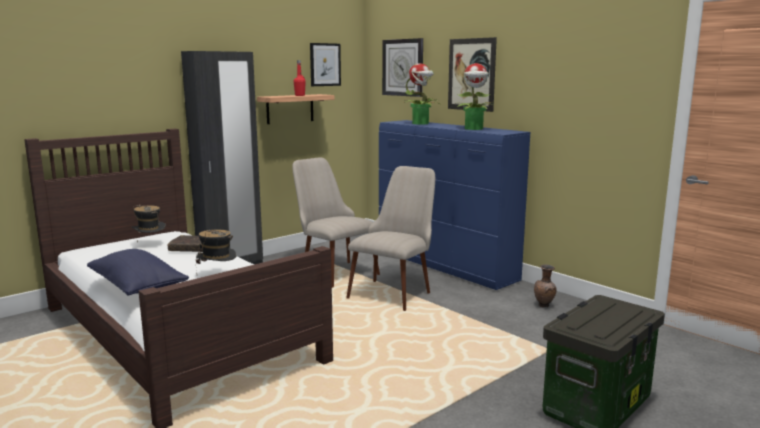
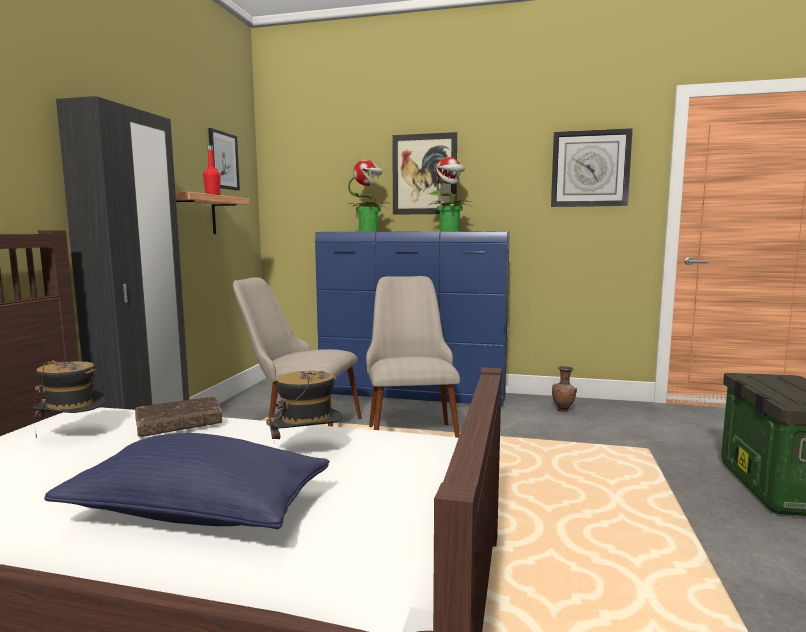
camera: 35 degrees left, 5 degrees down
wall clock [382,38,423,97] -> wall clock moved to [551,128,633,207]

